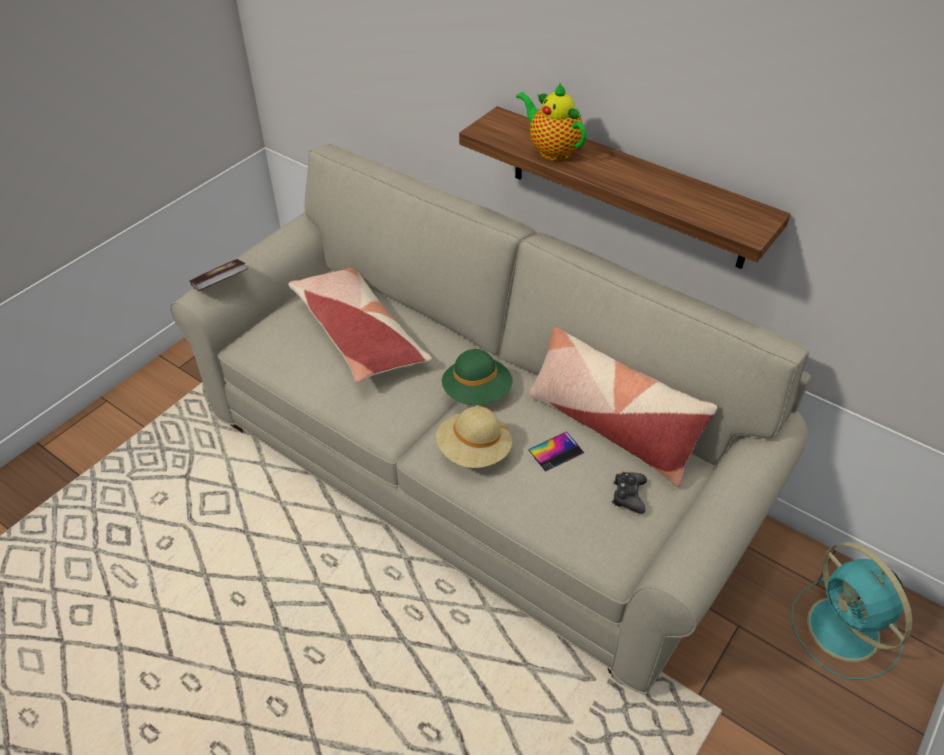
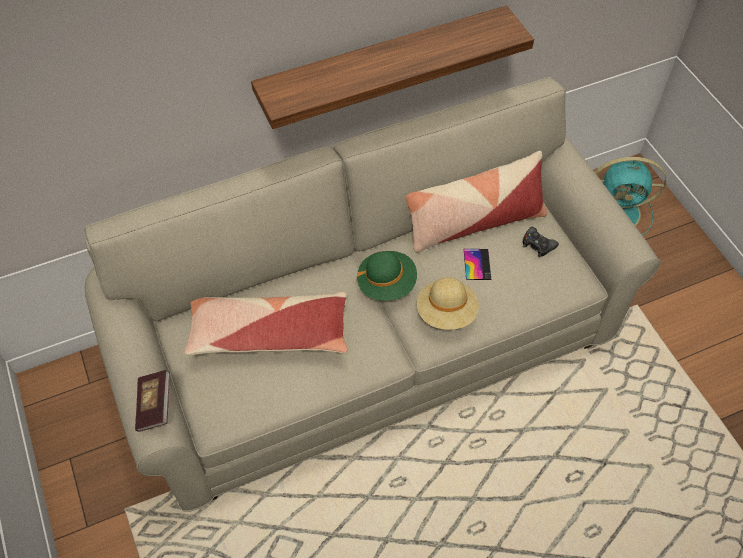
camera: 60 degrees left, 10 degrees up
teapot [516,82,586,161] -> none

